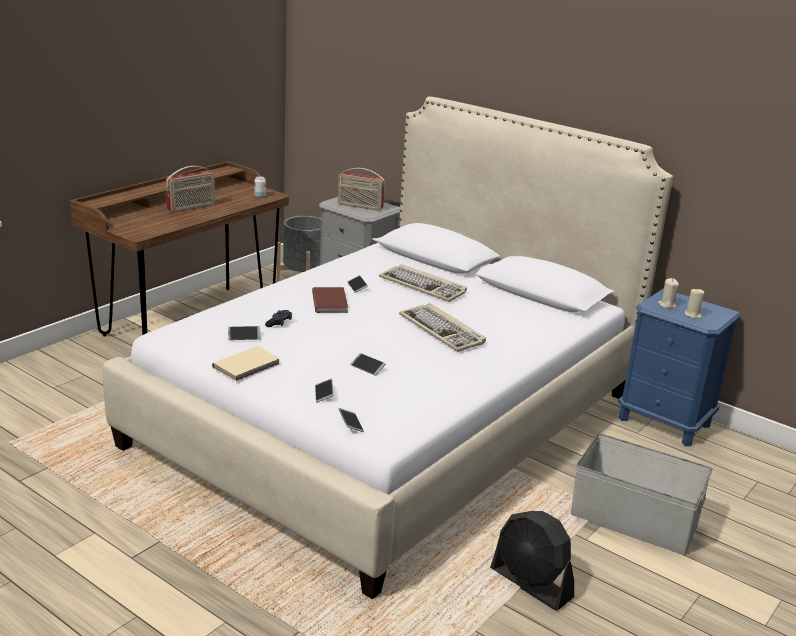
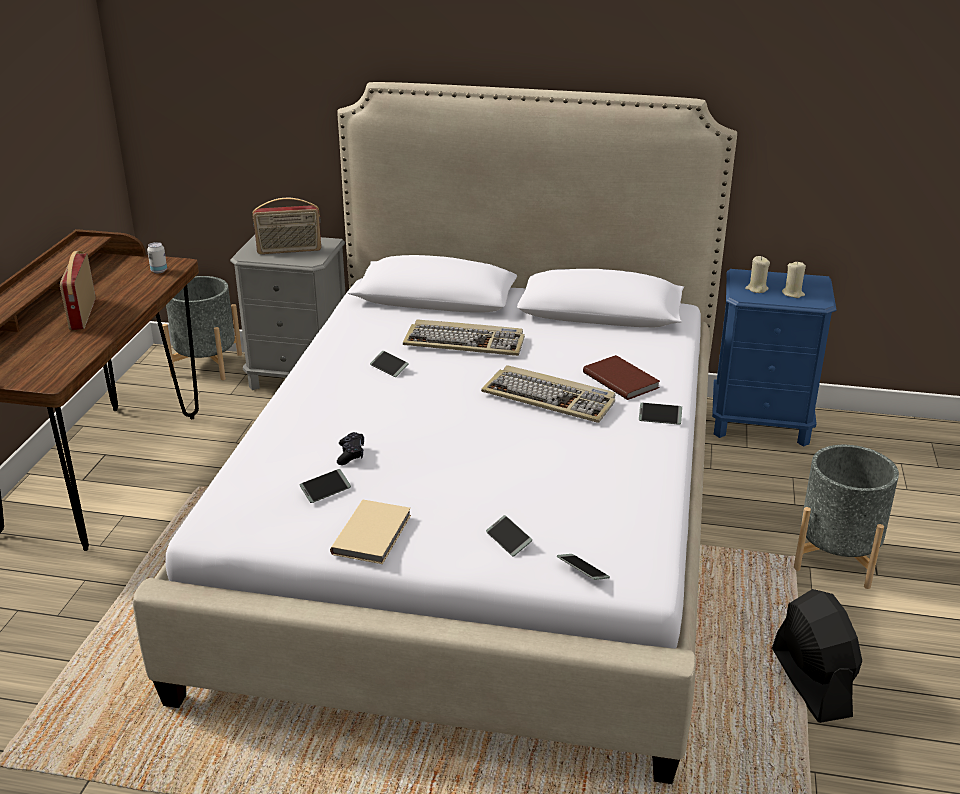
camera: 25 degrees left, 5 degrees up
radio [166,166,215,212] -> radio turned 150 degrees clockwise [60,251,96,330]
brown book [312,287,348,313] -> brown book moved to [583,355,660,400]
phone [350,353,386,376] -> phone moved to [639,403,682,425]
black fan [490,511,574,611] -> black fan turned 120 degrees counterclockwise [772,589,862,723]
grey storage box [571,433,713,555] -> grey planter [794,445,899,589]

